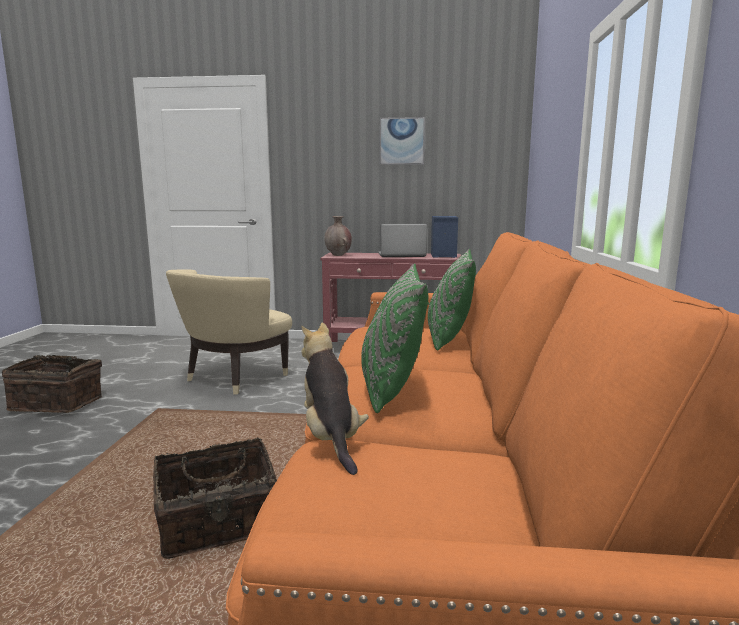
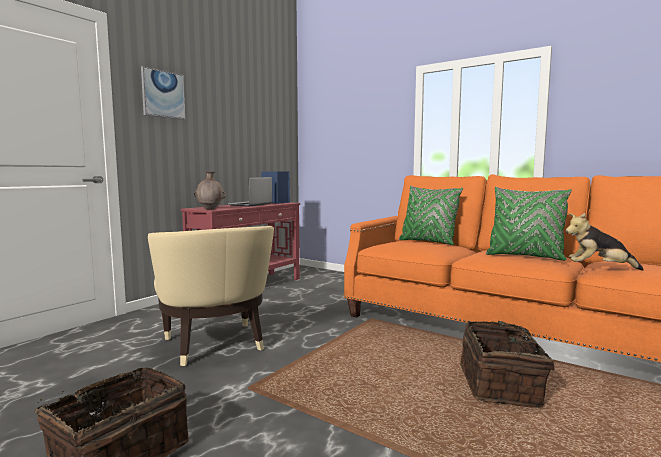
camera: 60 degrees left, 5 degrees down
picture [379,117,425,165] -> picture moved to [141,66,186,120]

